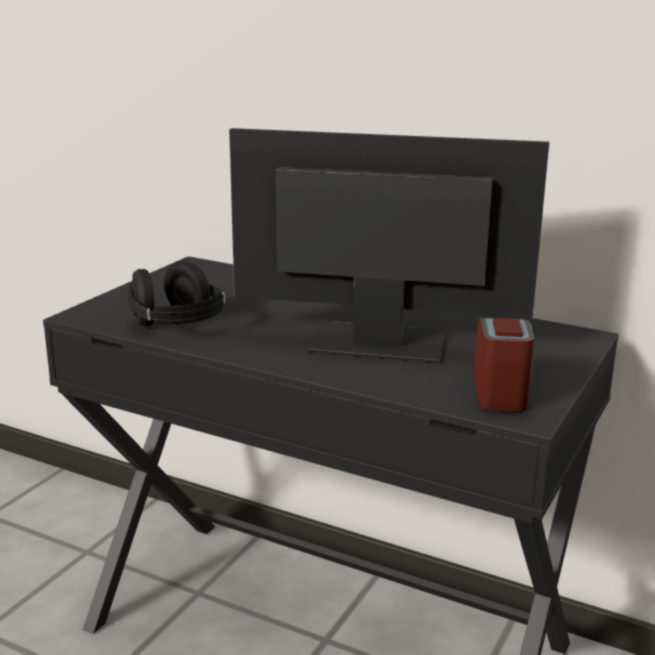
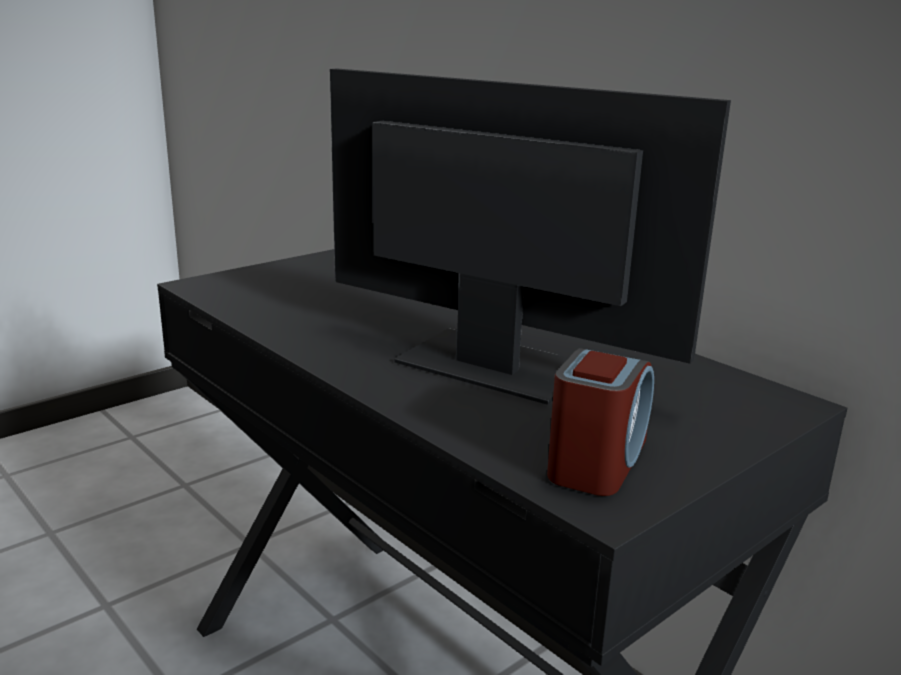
camera: 20 degrees right, 0 degrees up
black headphones [127,261,225,327] -> none

